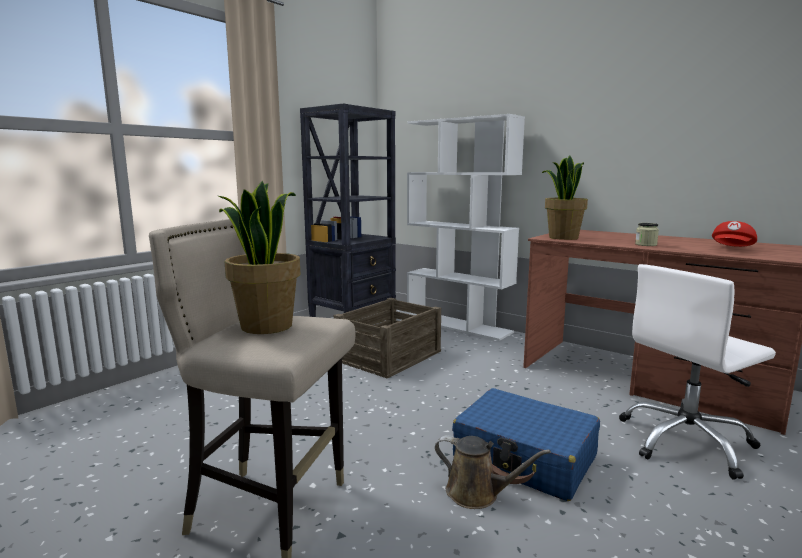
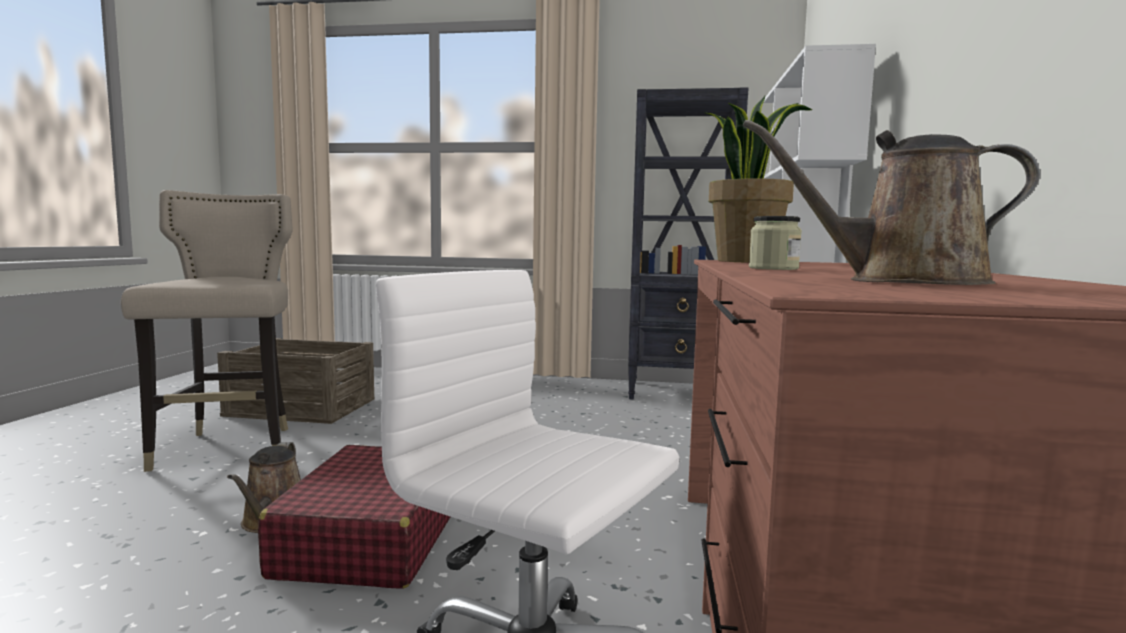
camera: 60 degrees right, 5 degrees down
potted plant [218,181,300,334] -> none
crate [334,298,441,379] -> crate moved to [217,338,374,424]
blue suitcase [452,388,600,501] -> red suitcase [258,445,450,589]
red cap [712,221,757,247] -> brown watering can [743,120,1040,285]

